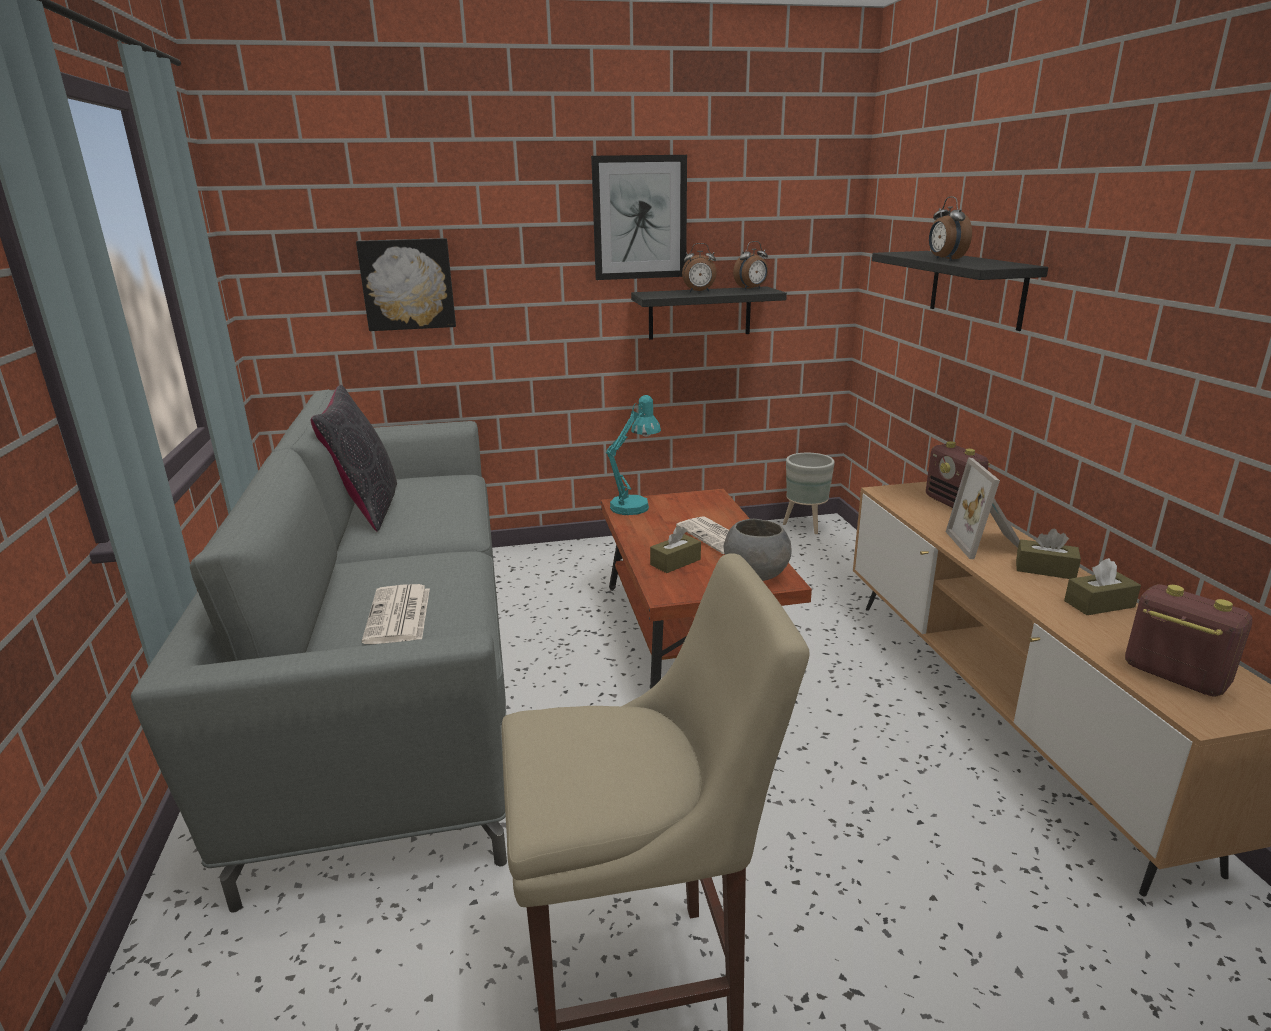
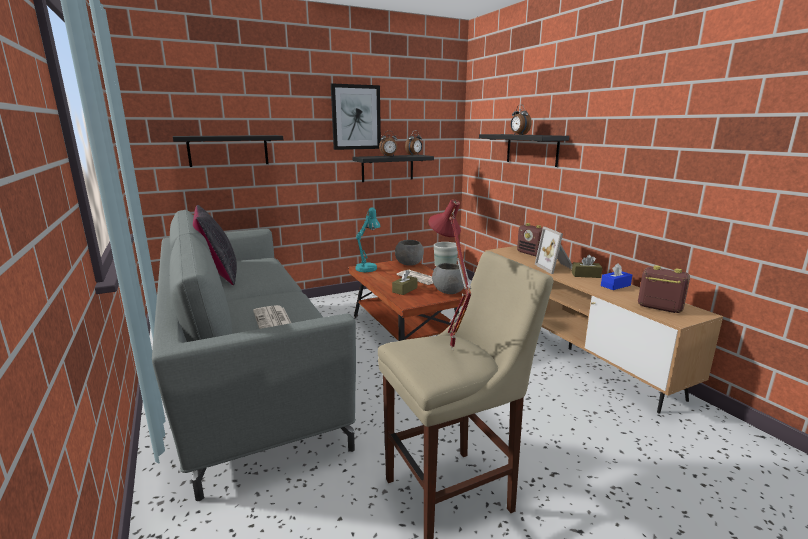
camera: 15 degrees left, 5 degrees down
picture [356,238,456,331] -> black shelf [173,135,283,167]
brown tissue box [1064,558,1141,615] -> blue tissue box [601,263,632,290]
none -> grey bowl [395,240,424,266]
none -> red table lamp [428,199,471,350]

